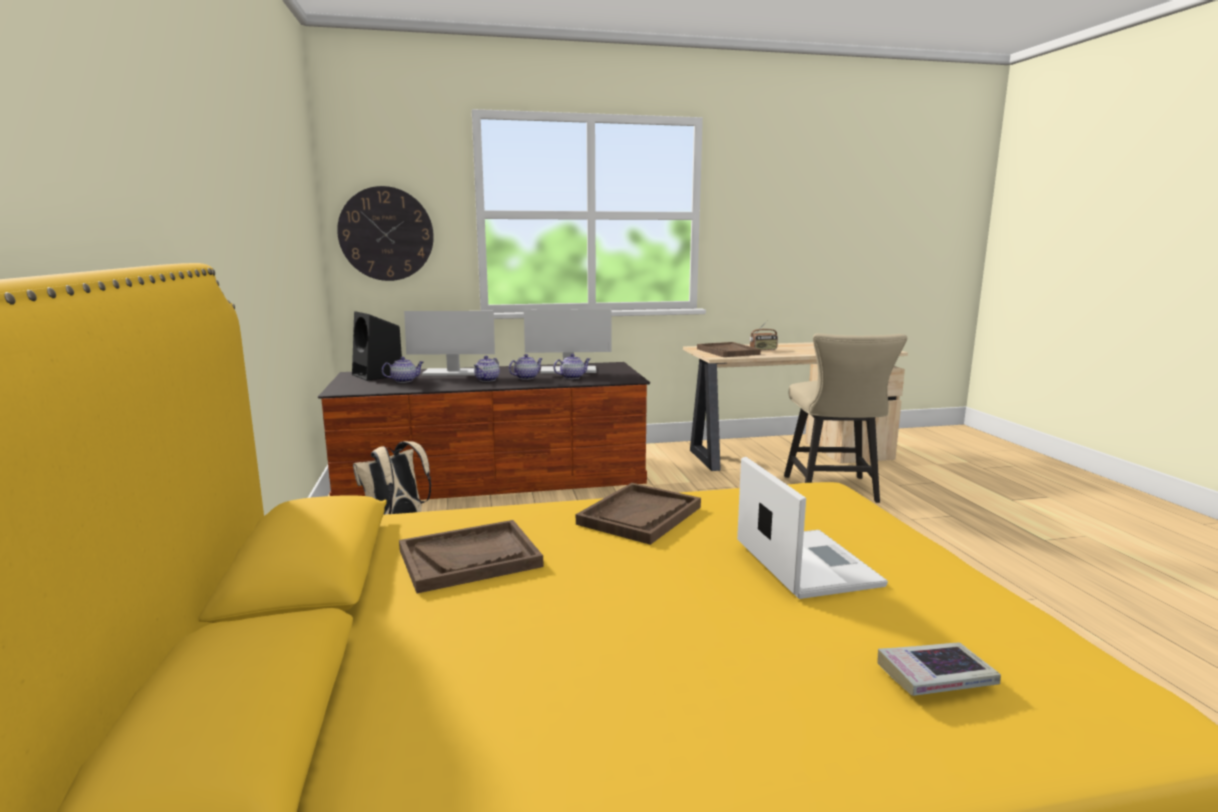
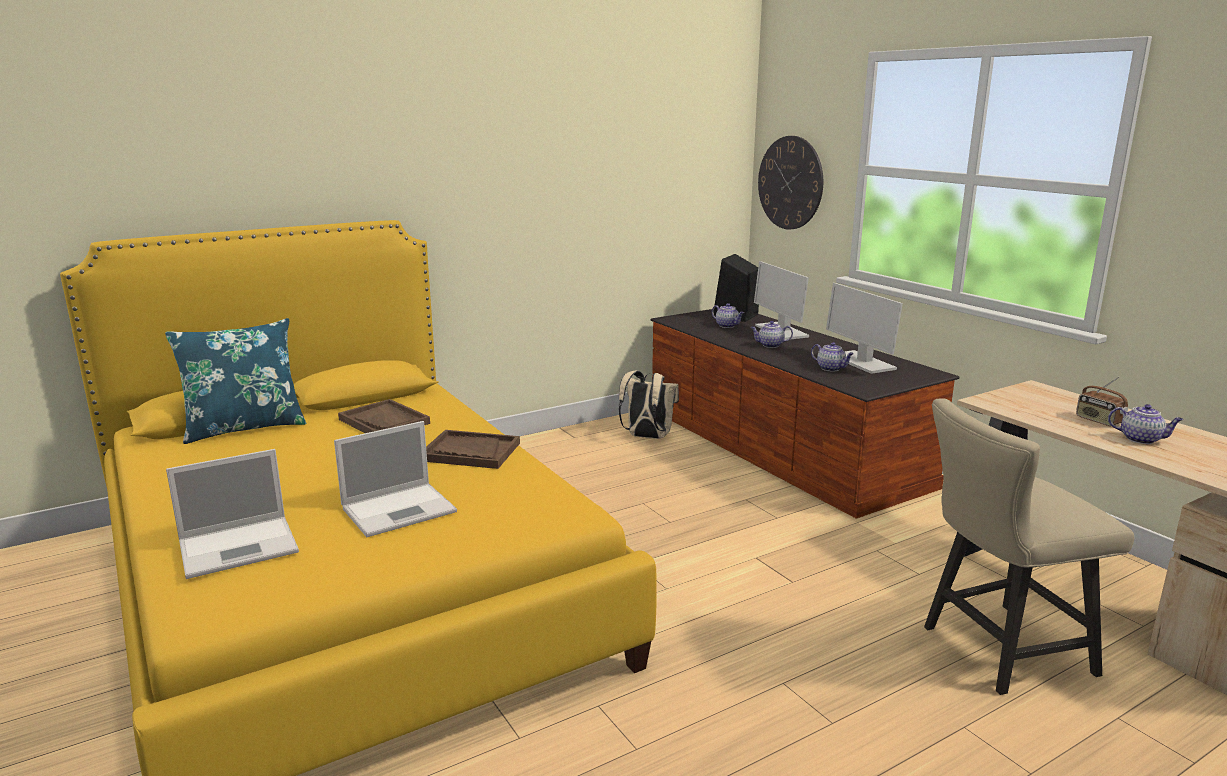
camera: 70 degrees right, 5 degrees up
teapot [509,354,543,380] -> teapot moved to [1108,404,1183,444]
brown tray [697,342,761,357] -> none
book [877,643,1001,696] -> laptop [166,449,299,579]
none -> blue pillow [165,318,307,444]

